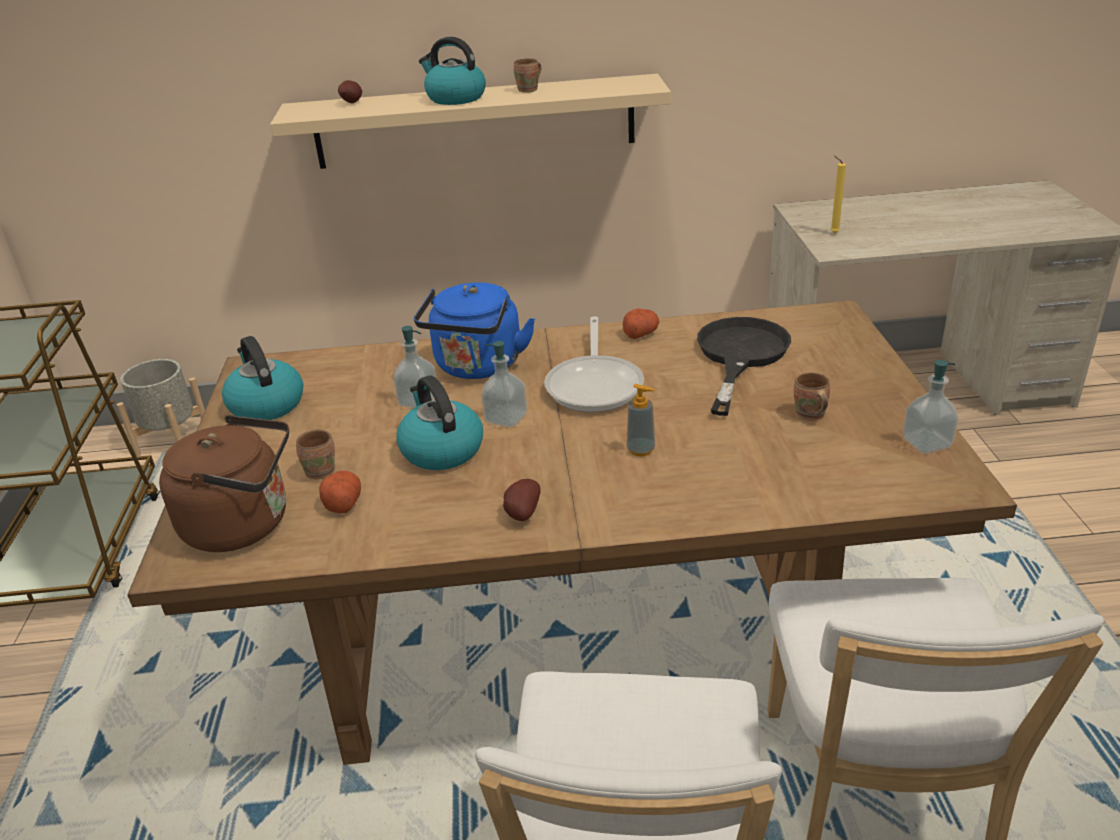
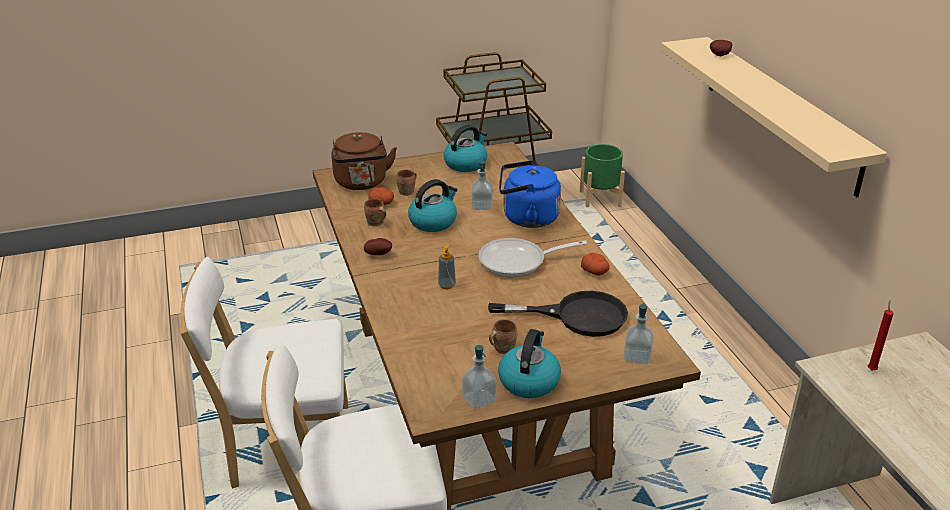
camera: 75 degrees right, 0 degrees up
grey planter [117,359,205,456] -> green planter [580,144,625,207]
kettle [419,37,486,105] -> kettle moved to [498,329,561,398]
soap dispenser [481,341,527,427] -> soap dispenser moved to [624,303,654,365]
brown mug [514,58,542,93] -> brown mug moved to [364,199,386,226]
yellow candle [830,155,846,233] -> red candle [868,300,894,370]

